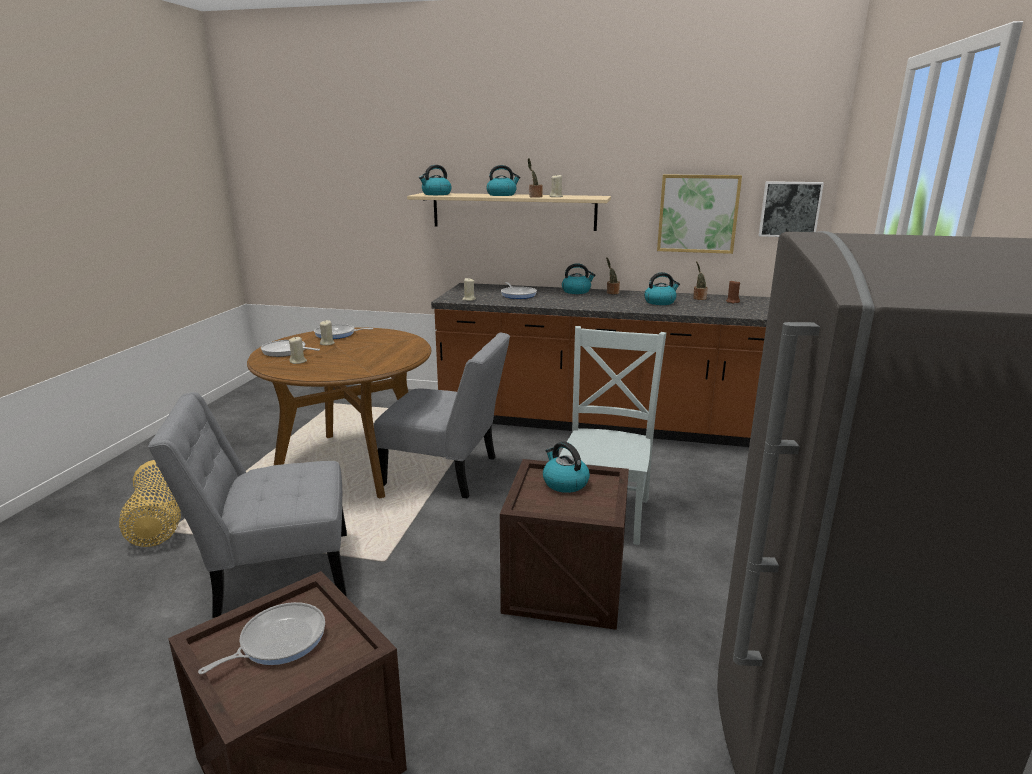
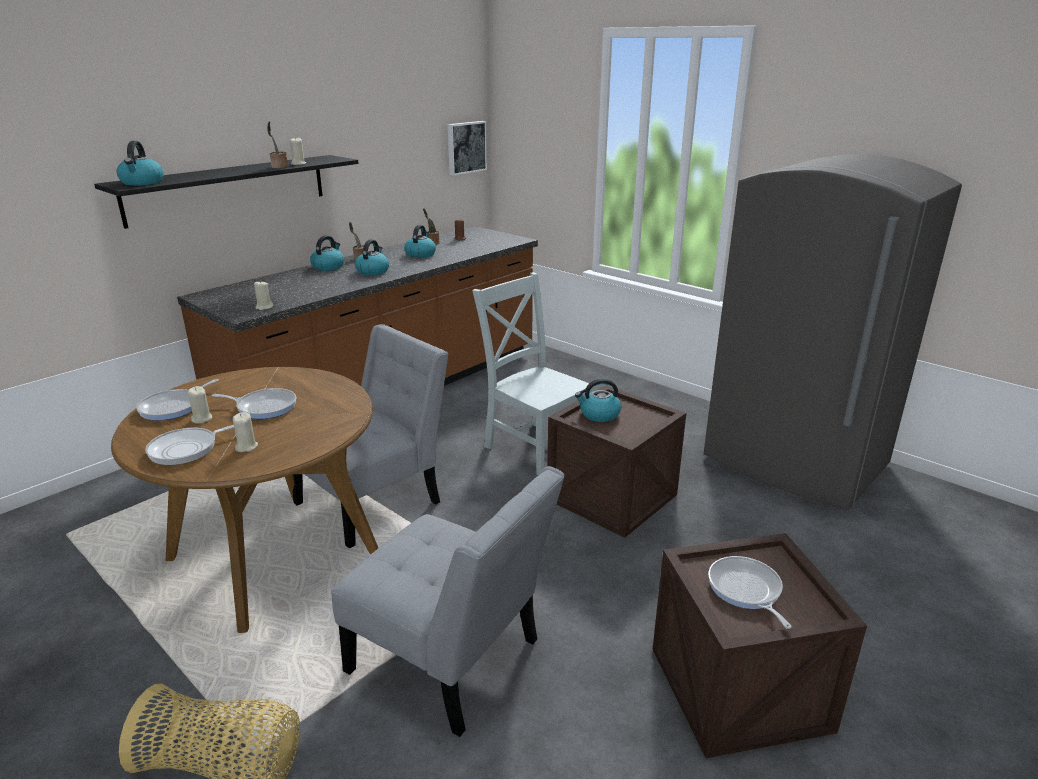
camera: 60 degrees left, 5 degrees up
grey chair [148,392,347,618] -> grey chair turned 75 degrees counterclockwise [332,466,565,737]
beige shelf [407,193,611,231] -> black shelf [94,155,359,229]
kettle [486,165,520,196] -> kettle moved to [355,239,389,276]
frying pan [501,282,537,299] -> frying pan moved to [212,388,296,419]
picture [657,174,742,254] -> none

